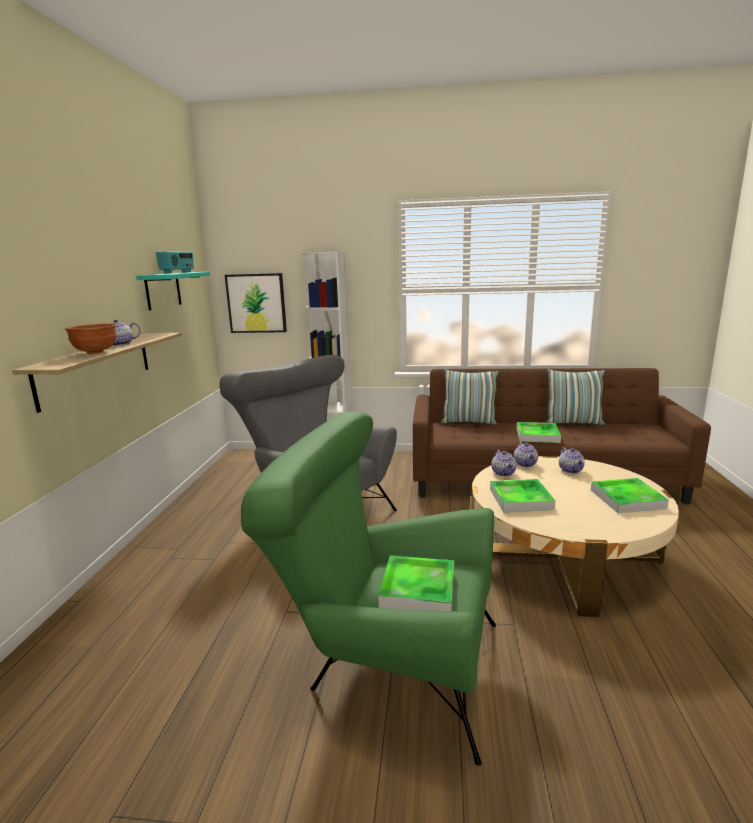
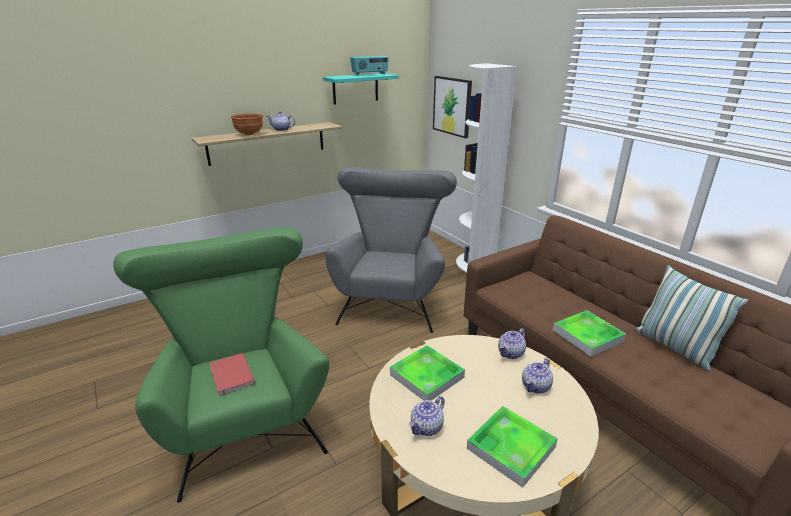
camera: 50 degrees right, 10 degrees up
tray [378,555,454,611] -> red book [209,353,255,396]
pillow [441,369,498,425] -> none
teapot [492,450,517,476] -> teapot moved to [409,396,445,436]

